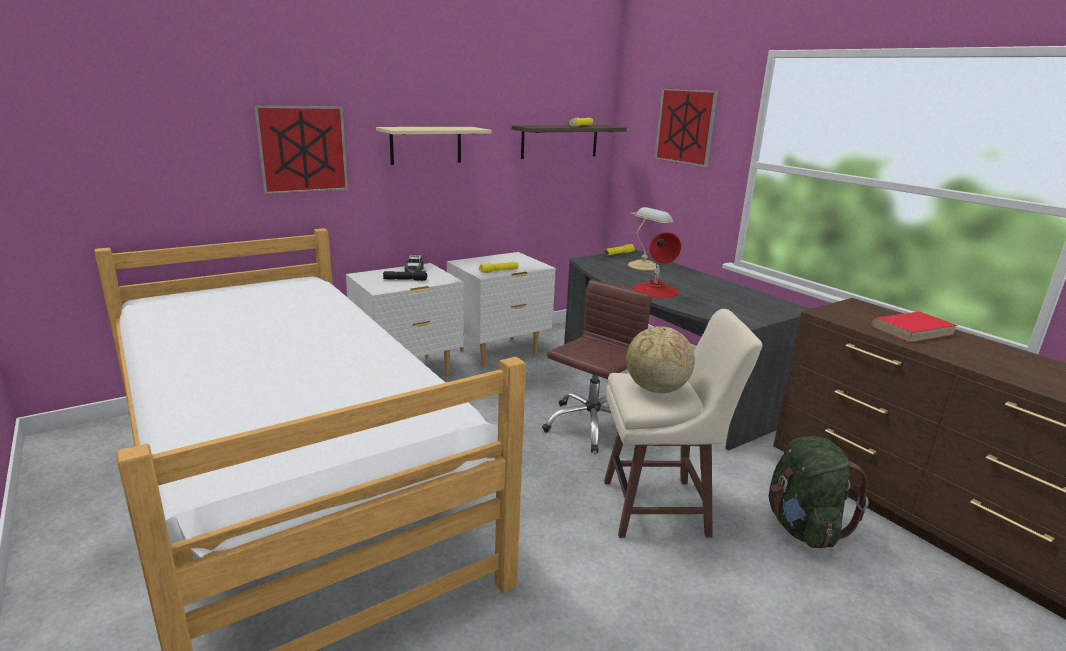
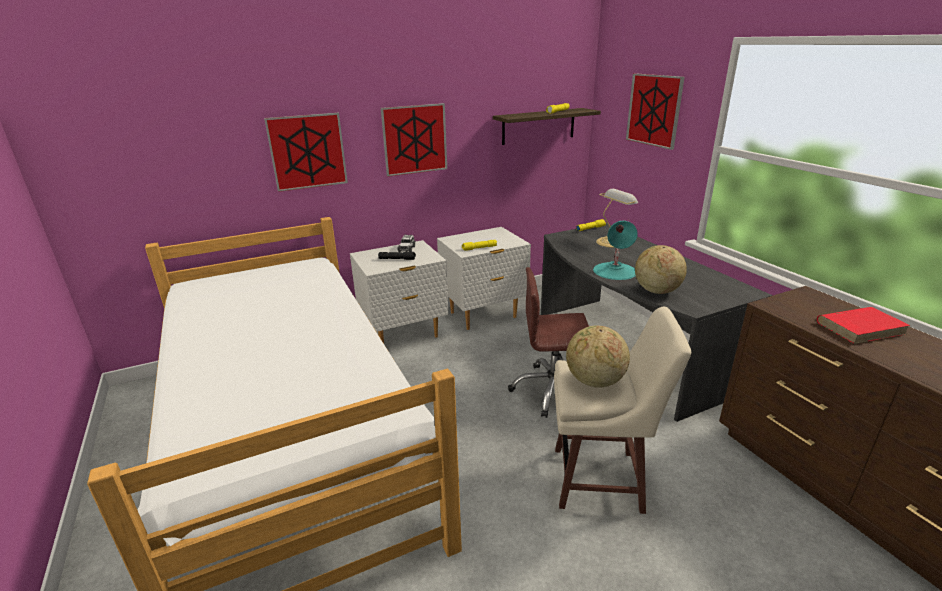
camera: 10 degrees right, 5 degrees up
beige shelf [376,127,492,165] -> picture [381,103,447,177]
brown office chair [542,280,652,453] -> brown office chair turned 135 degrees counterclockwise [508,267,589,418]
red table lamp [632,232,681,298] -> turquoise table lamp [593,221,638,280]
green backpack [769,436,868,549] -> none
none -> globe [635,245,687,294]

